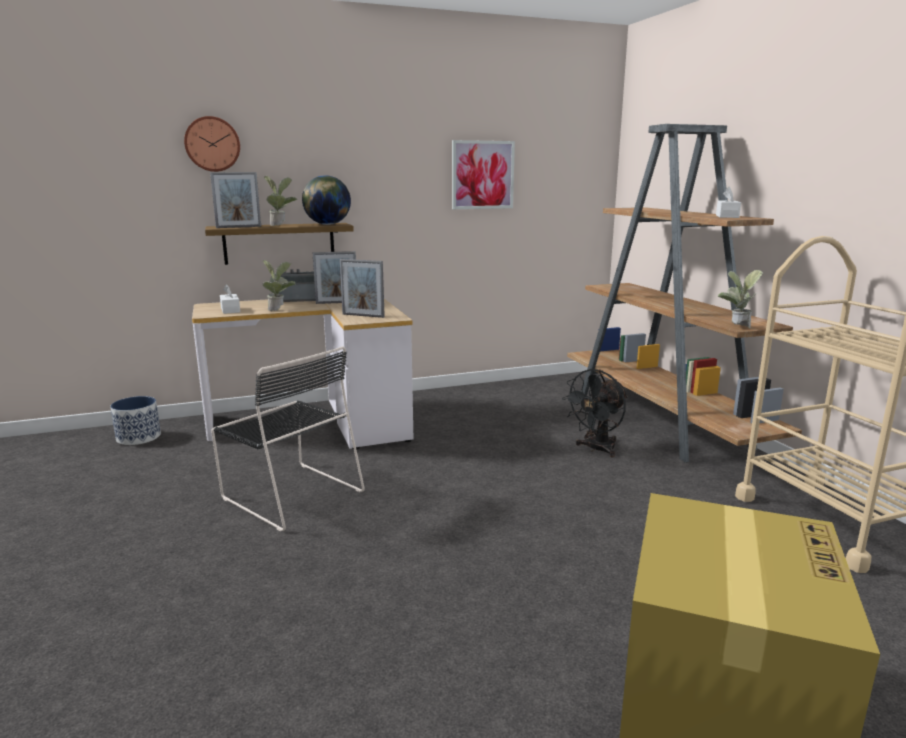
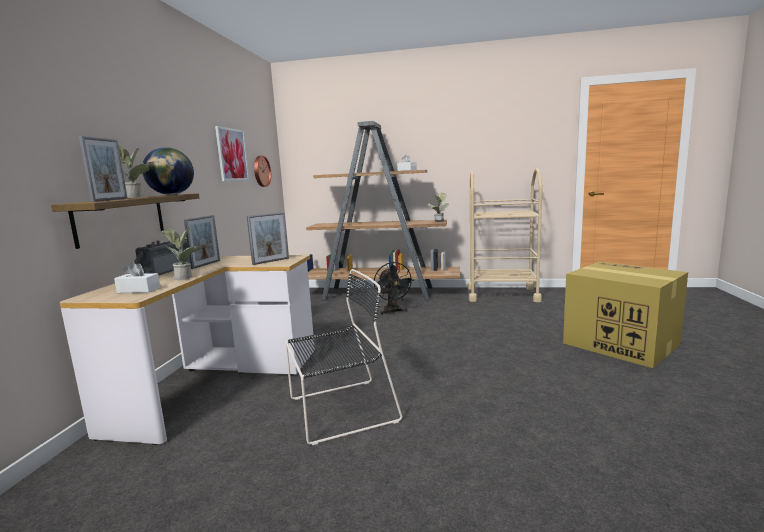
camera: 60 degrees left, 5 degrees down
planter [110,396,161,445] -> none
wall clock [184,116,240,172] -> wall clock moved to [254,156,271,187]

